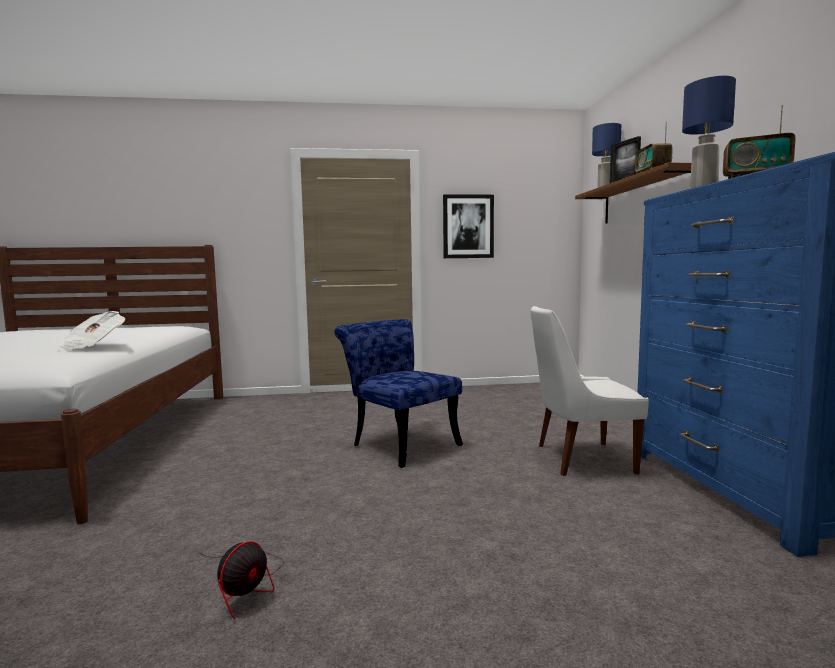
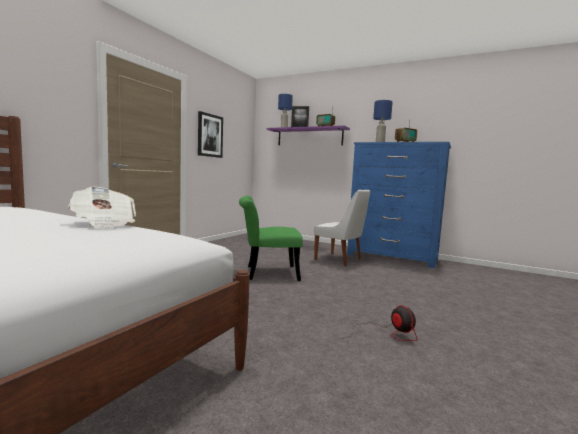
camera: 55 degrees left, 0 degrees up
blue chair [335,319,463,468] -> green chair [239,196,303,281]
white chair [530,306,649,476] -> white chair turned 90 degrees counterclockwise [314,190,370,267]
brown shelf [575,162,691,224] -> purple shelf [267,125,350,146]

